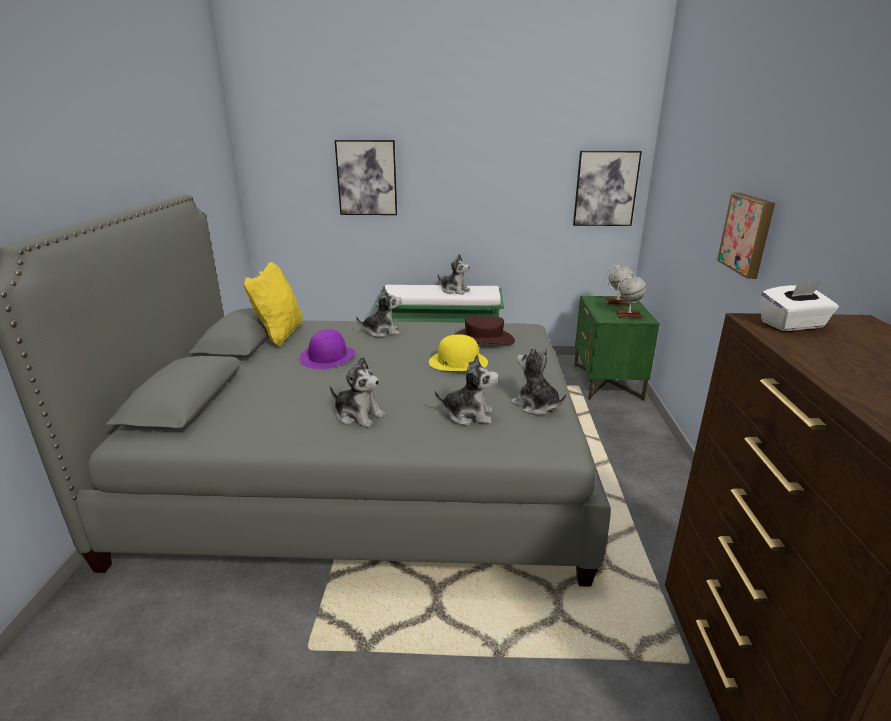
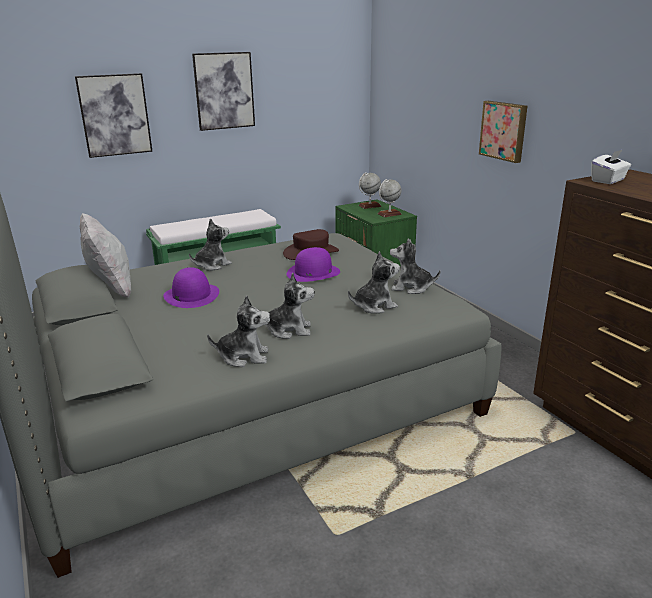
camera: 30 degrees left, 0 degrees up
yellow pillow [243,262,302,346] -> white pillow [79,213,131,298]
yellow hat [429,335,488,371] -> purple hat [287,247,340,282]
plush toy [438,254,470,295] -> plush toy moved to [207,295,270,367]
picture [573,151,642,226] -> picture moved to [192,52,255,131]

